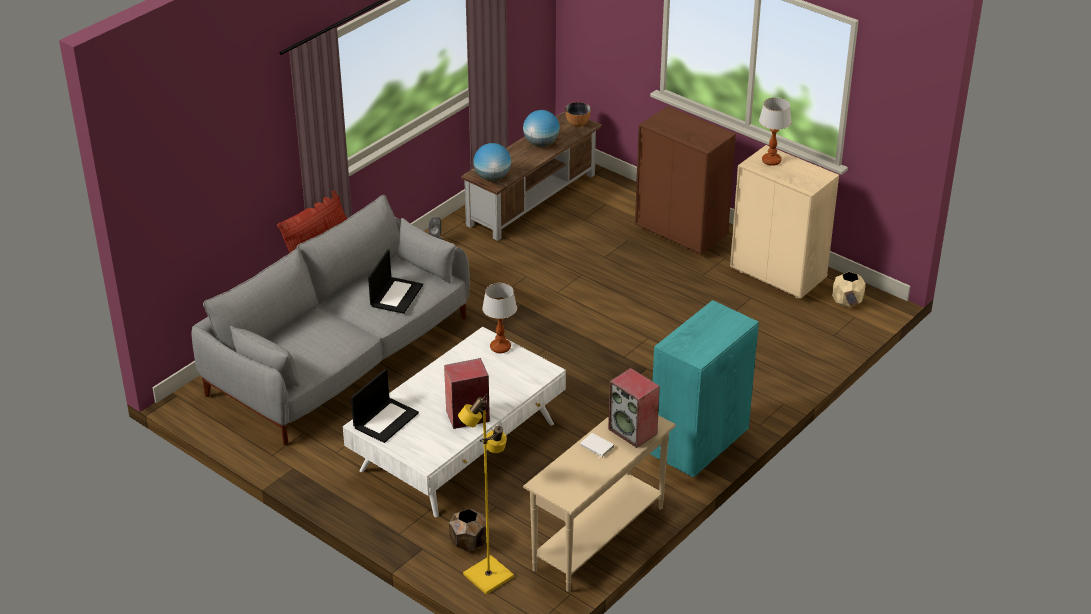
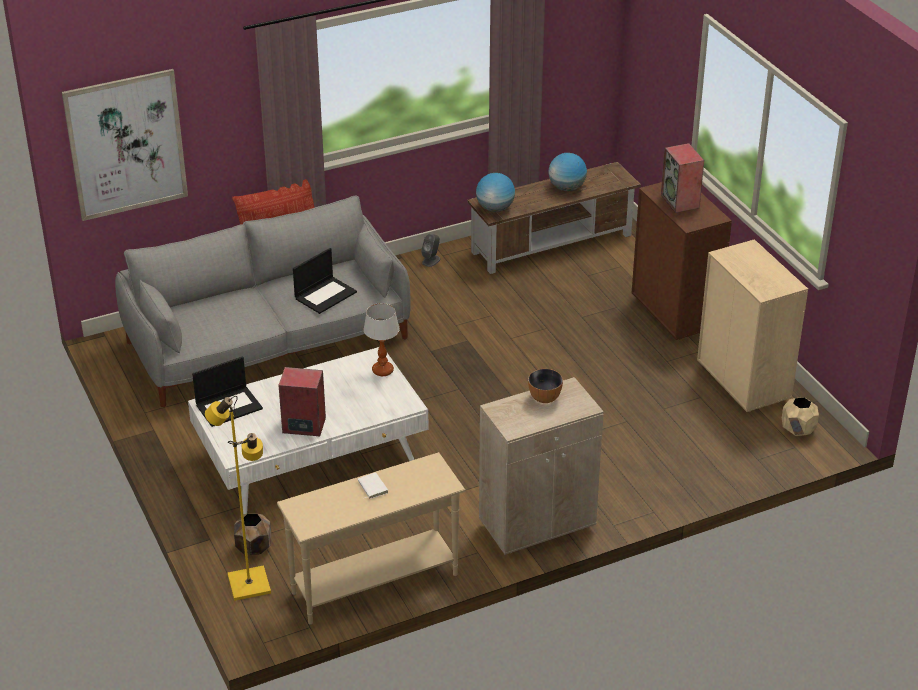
camera: 25 degrees right, 0 degrees up
bowl [565,102,591,127] -> bowl moved to [528,369,563,403]
speaker [608,368,660,448] -> speaker moved to [661,143,704,213]
turquoise cabinet [650,300,759,478] -> beige cabinet [479,377,604,555]
table lamp [759,97,792,166] -> none
none -> picture [62,69,188,221]

